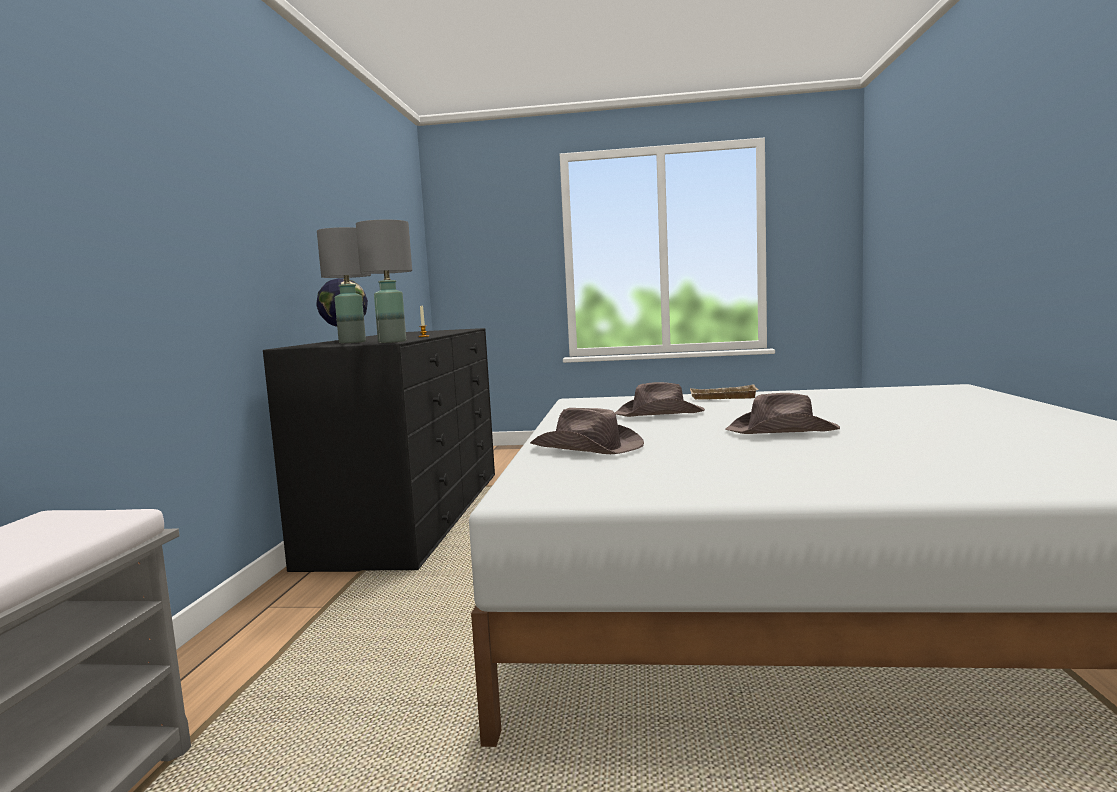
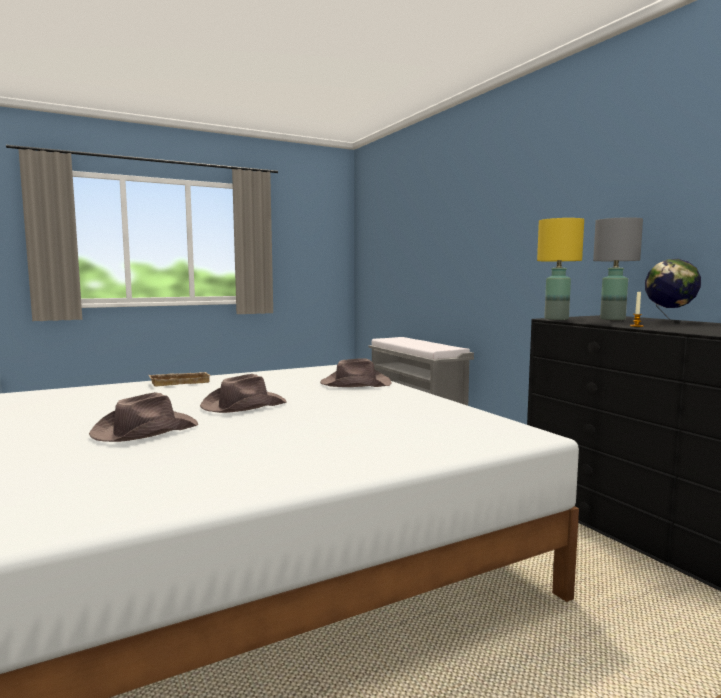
camera: 145 degrees right, 0 degrees up
grey table lamp [356,219,412,343] -> yellow table lamp [537,218,584,320]
brown hat [615,382,705,417] -> brown hat moved to [89,392,198,442]
beige tray [690,384,758,400] -> beige tray moved to [148,372,211,387]

